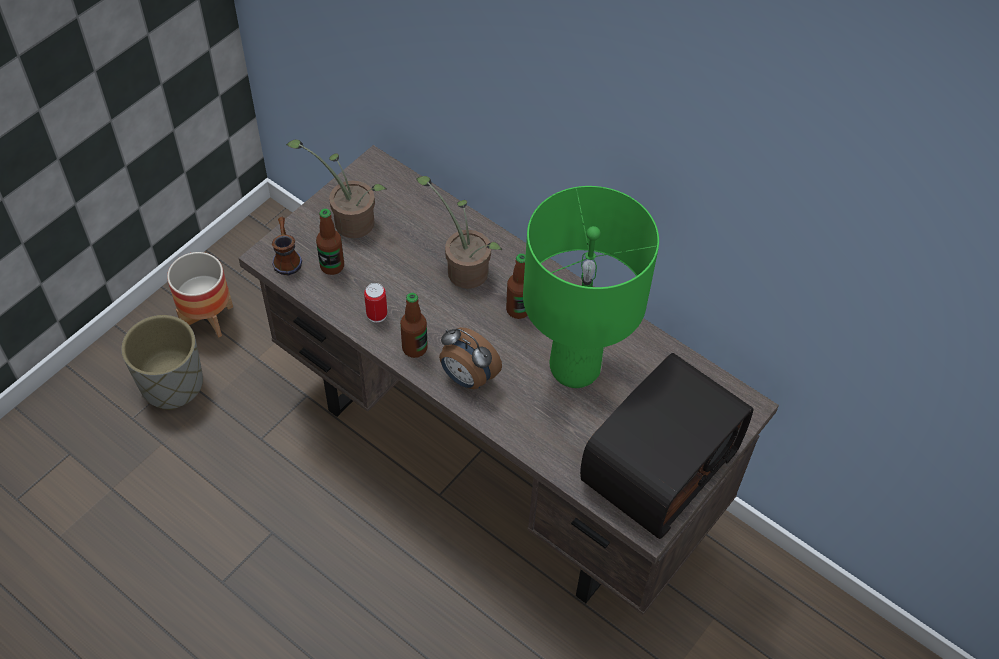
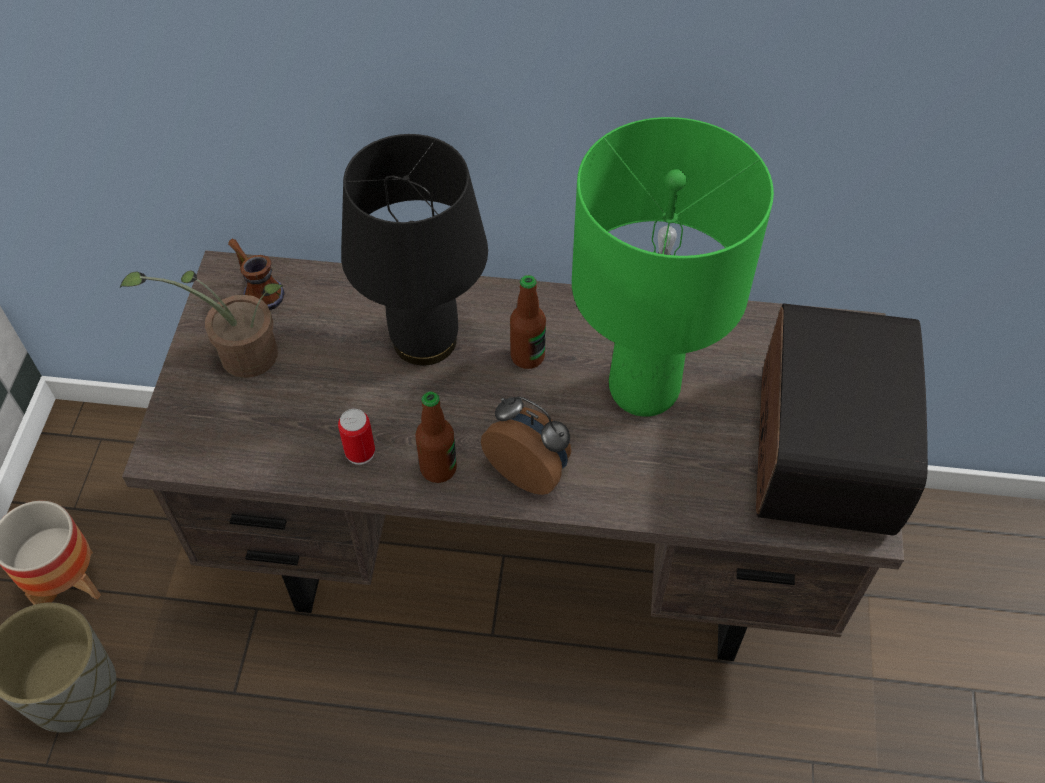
camera: 30 degrees left, 0 degrees up
mug [272,217,302,276] -> mug moved to [228,239,285,310]
bottle [316,209,344,275] -> none
potted plant [416,176,502,289] -> black table lamp [341,134,488,366]
alarm clock [439,327,502,389] -> alarm clock turned 150 degrees counterclockwise [481,396,571,495]

